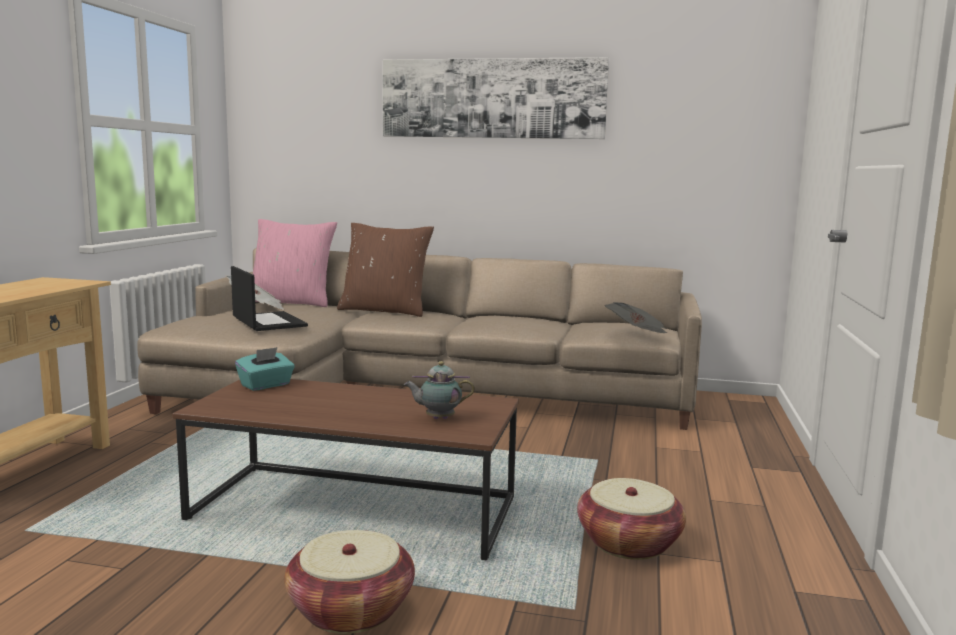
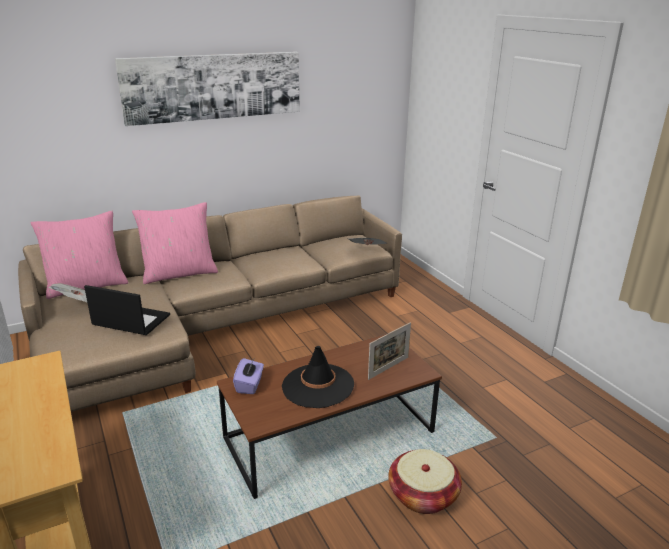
camera: 40 degrees left, 15 degrees up
turquoise tissue box [235,347,295,391] -> purple tissue box [233,358,264,394]
brown pillow [337,223,434,317] -> pink pillow [132,202,218,284]
teapot [404,361,475,419] -> picture frame [368,322,411,380]
basket [577,478,686,560] -> none
none -> black hat [282,346,354,408]

